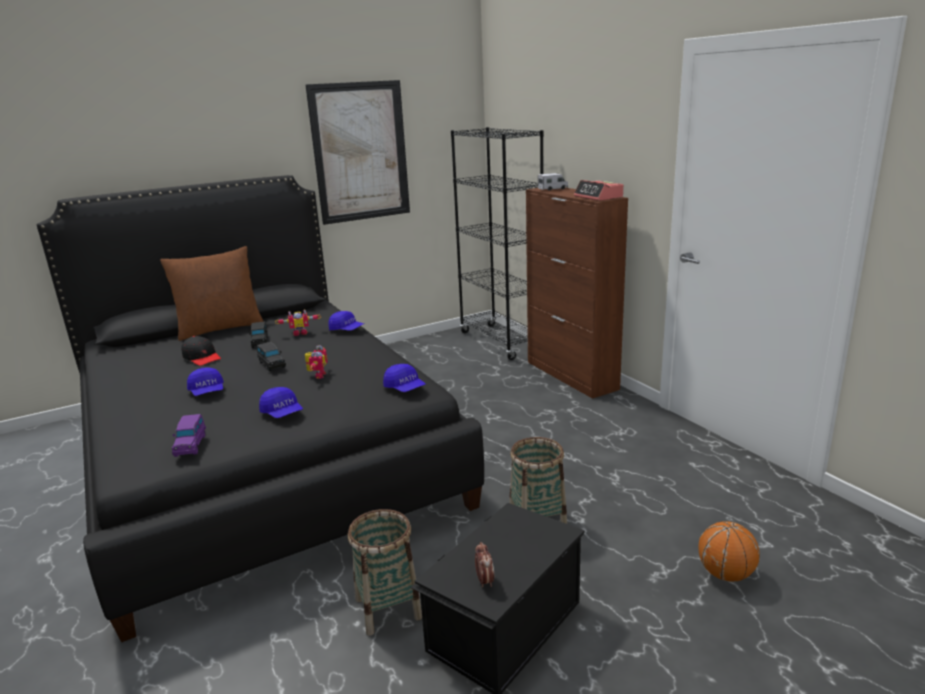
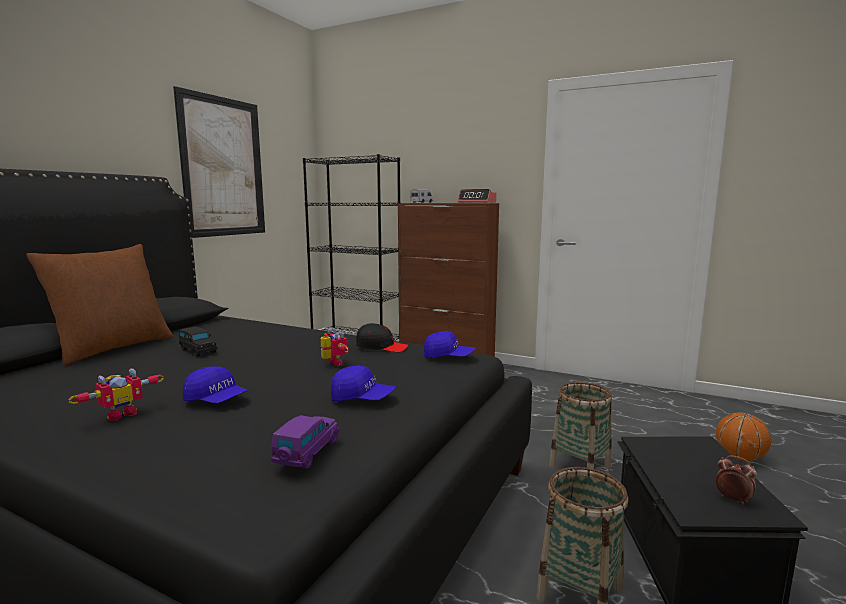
camera: 35 degrees left, 10 degrees down
purple toy car [172,414,206,457] -> purple toy car turned 120 degrees counterclockwise [271,415,339,469]
black cap [181,336,221,366] -> black cap moved to [356,323,408,352]
black toy car [257,342,286,371] -> none
toy robot [275,309,321,336] -> toy robot moved to [69,368,164,421]
blue cap [328,311,364,331] -> none

